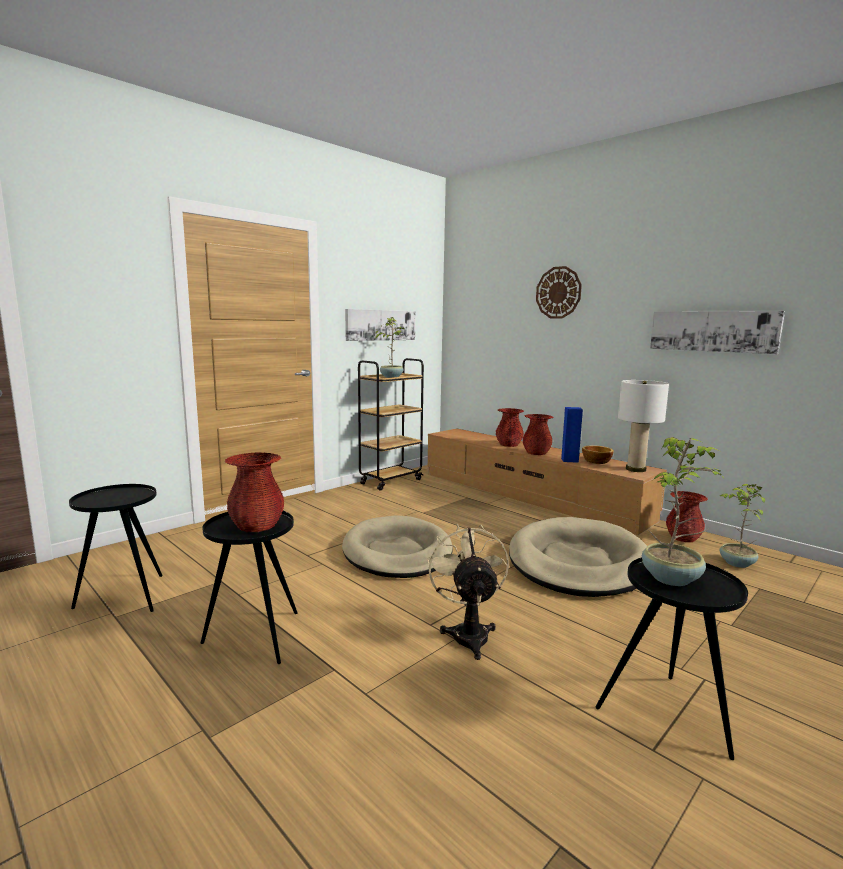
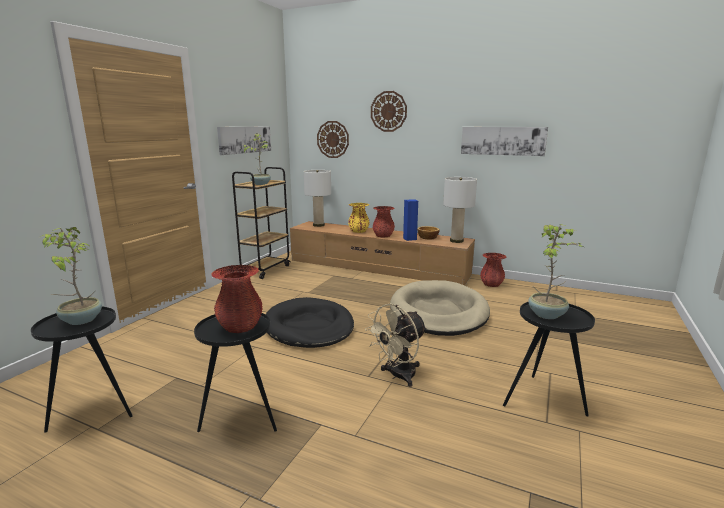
camera: 20 degrees left, 5 degrees up
beige dog bed [342,515,453,578] -> black dog bed [266,297,354,348]
beige fan [427,524,509,660] -> beige fan turned 105 degrees counterclockwise [365,303,427,387]
red vase [496,408,524,447] -> yellow vase [348,203,370,233]
potted plant [720,484,765,568] -> potted plant moved to [40,227,102,325]
none -> white table lamp [304,170,331,227]
none -> wall clock [317,121,349,158]

